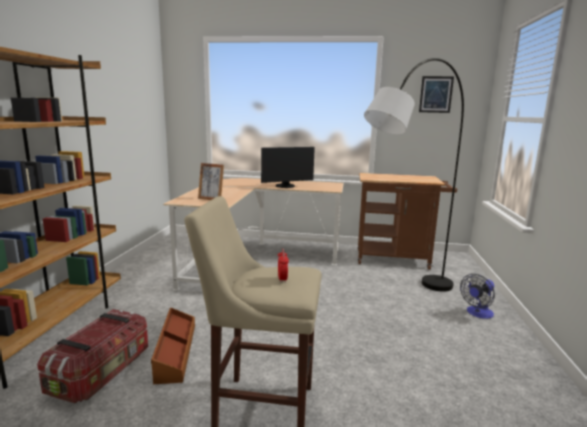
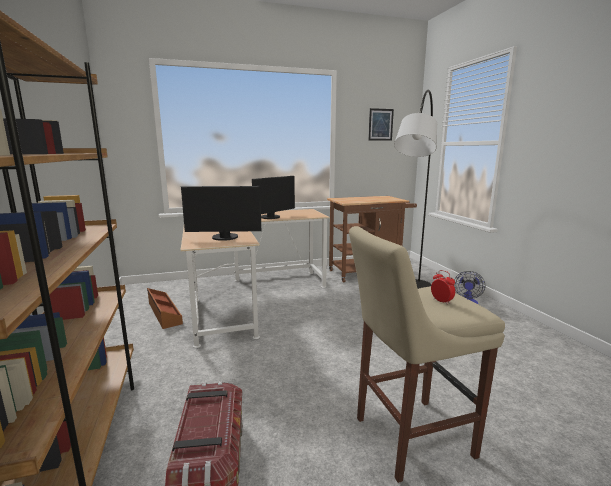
camera: 25 degrees left, 0 degrees up
brown storage box [151,307,195,384] -> brown storage box moved to [147,288,183,329]
picture frame [198,163,224,200] -> monitor [181,186,261,241]

